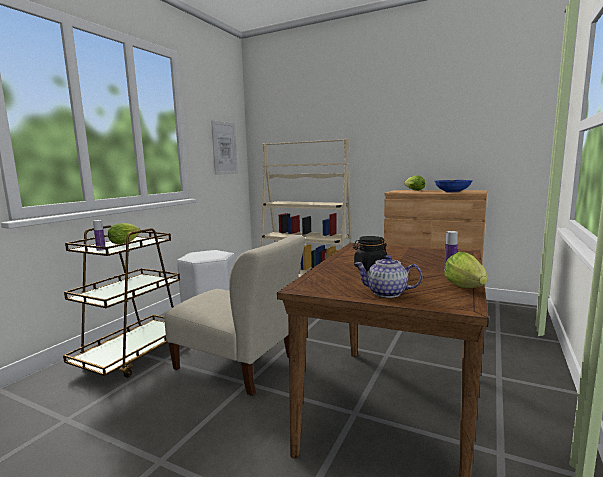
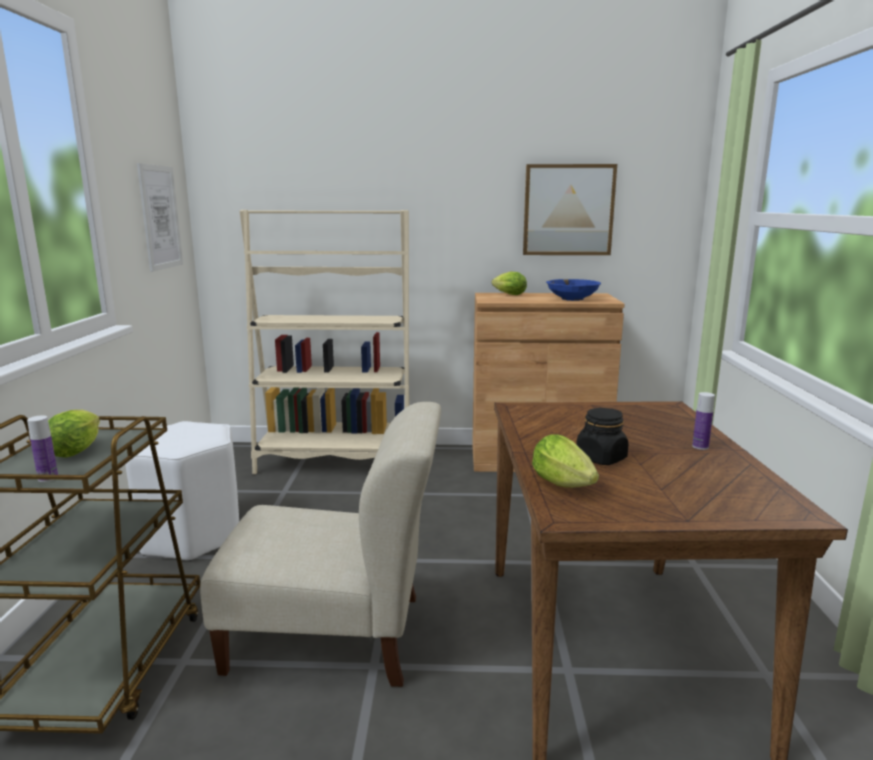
camera: 25 degrees left, 5 degrees up
teapot [354,255,422,298] -> none
lettuce [444,252,488,288] -> lettuce moved to [532,434,599,488]
none -> picture [523,164,617,255]

